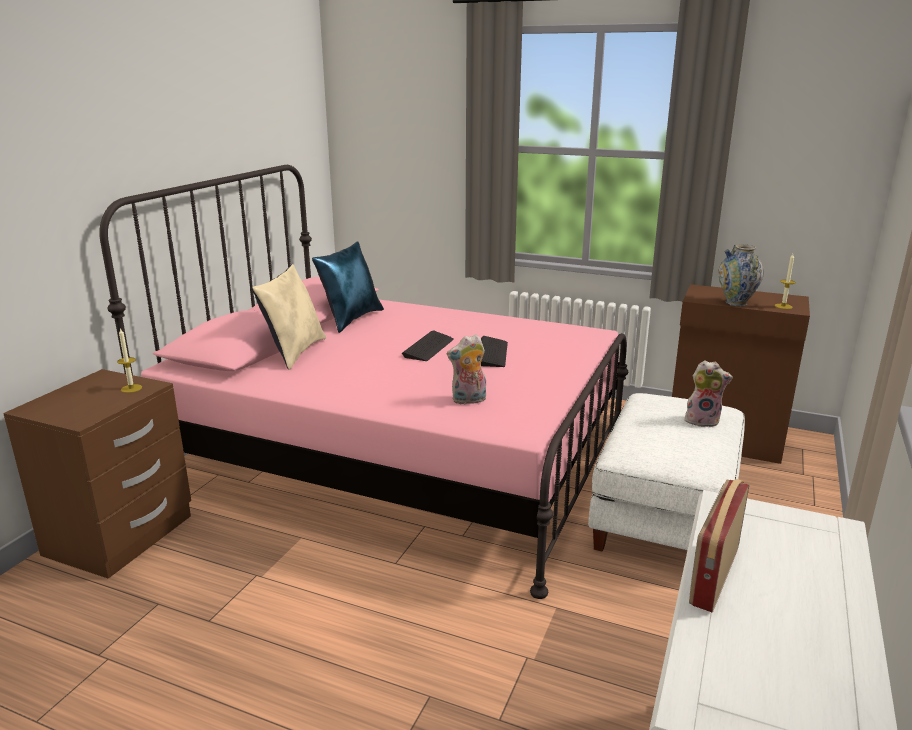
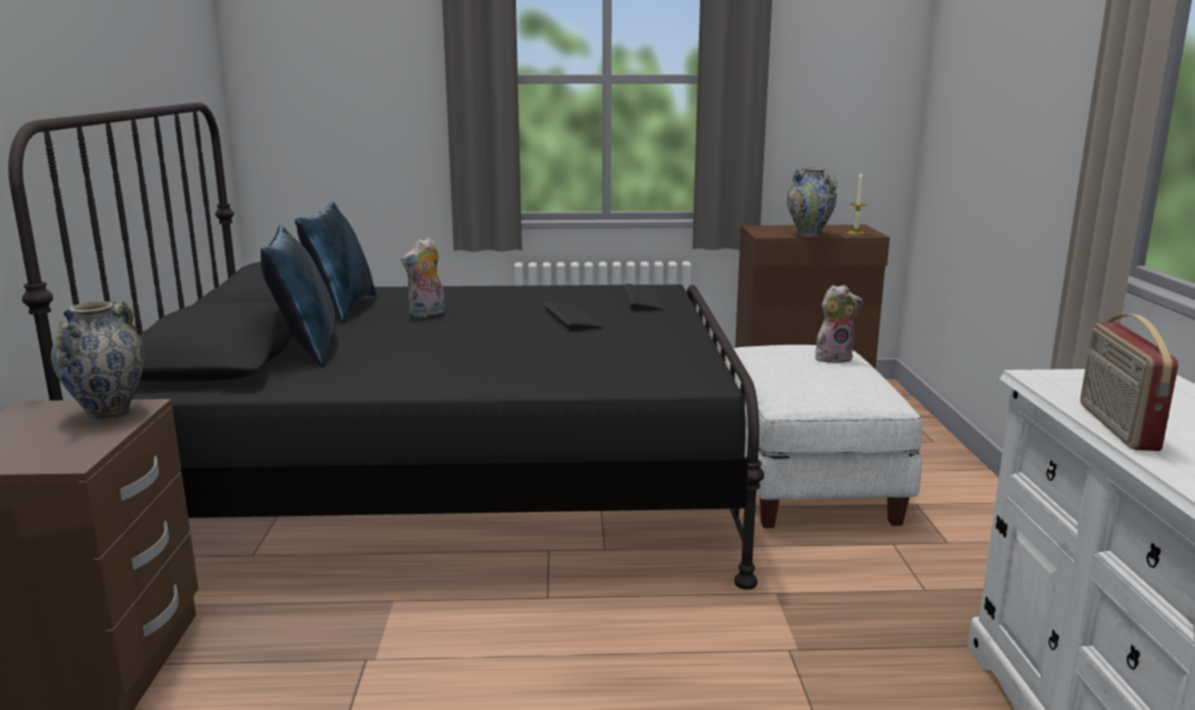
camera: 25 degrees left, 5 degrees down
pink bed [99,165,628,599] -> black bed [8,102,764,590]
candle [117,328,142,393] -> vase [51,301,145,421]
beige pillow [252,264,326,370] -> blue pillow [261,225,335,367]
keyboard [402,330,454,361] -> keyboard moved to [625,284,664,310]
plush toy [447,334,486,405] -> plush toy moved to [401,238,445,318]

